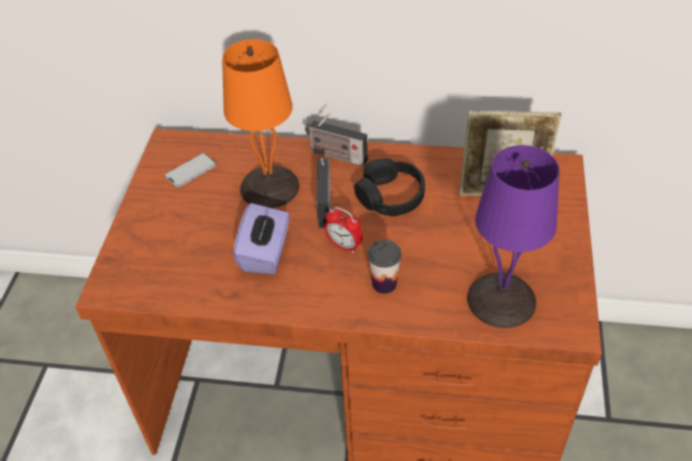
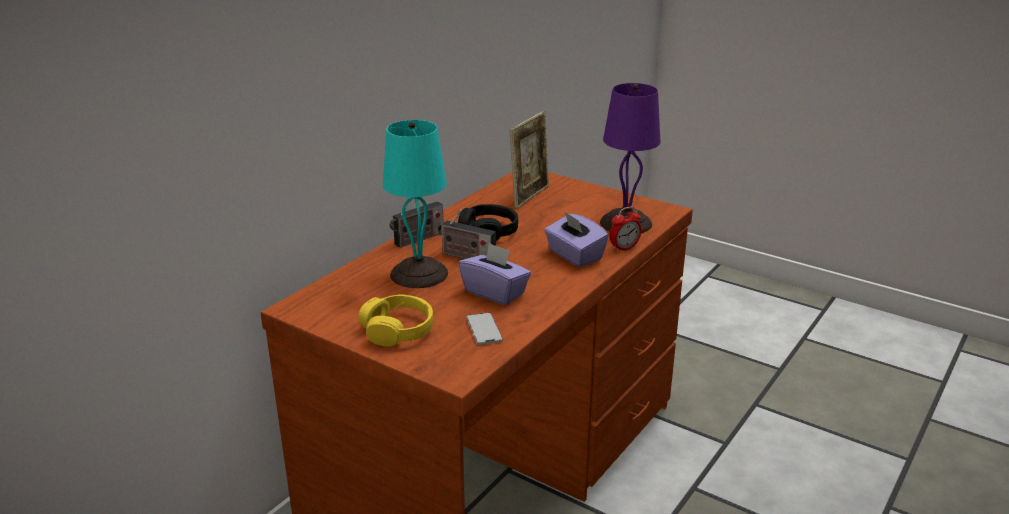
camera: 65 degrees left, 20 degrees down
phone [165,153,216,188] -> phone moved to [467,312,503,345]
orange table lamp [222,39,299,208] -> turquoise table lamp [383,120,448,288]
alarm clock [324,207,363,253] -> alarm clock moved to [609,207,642,252]
cup [368,240,402,294] -> purple tissue box [544,211,609,267]
none -> yellow headphones [358,294,433,347]

